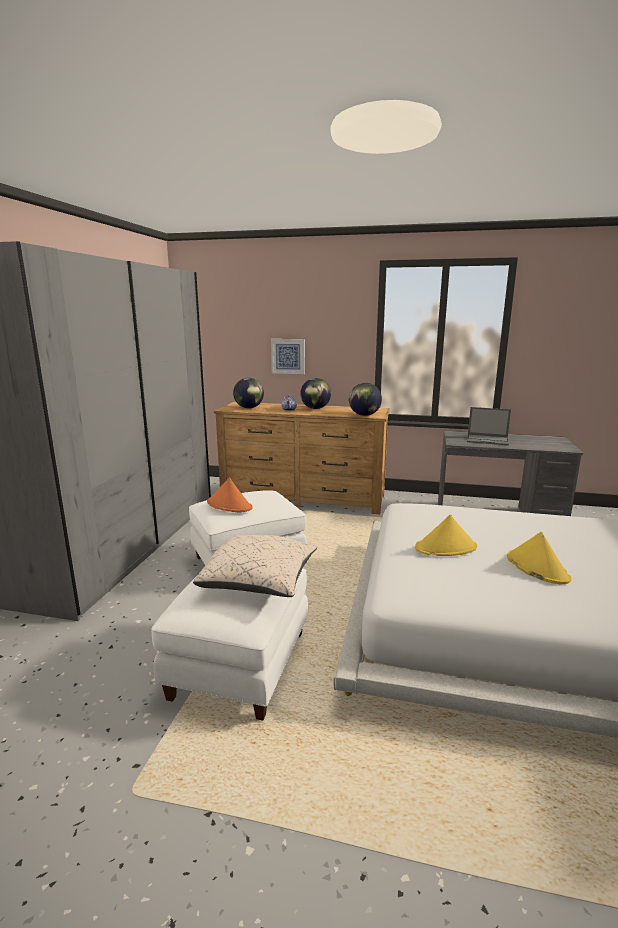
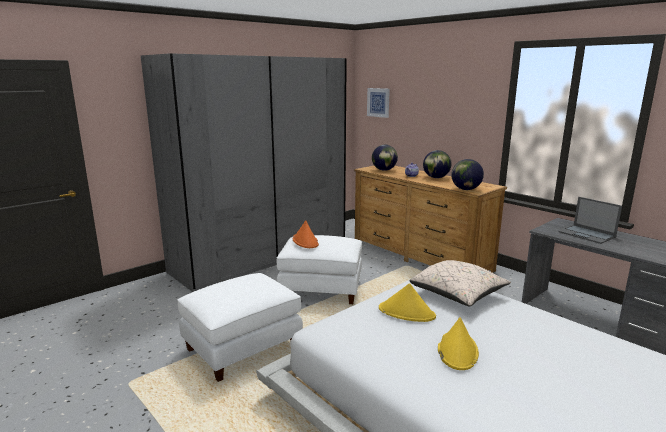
camera: 35 degrees right, 0 degrees up
beige pillow [193,535,318,597] -> beige pillow moved to [409,260,511,306]
picture [271,339,305,374] -> picture moved to [367,88,390,118]

